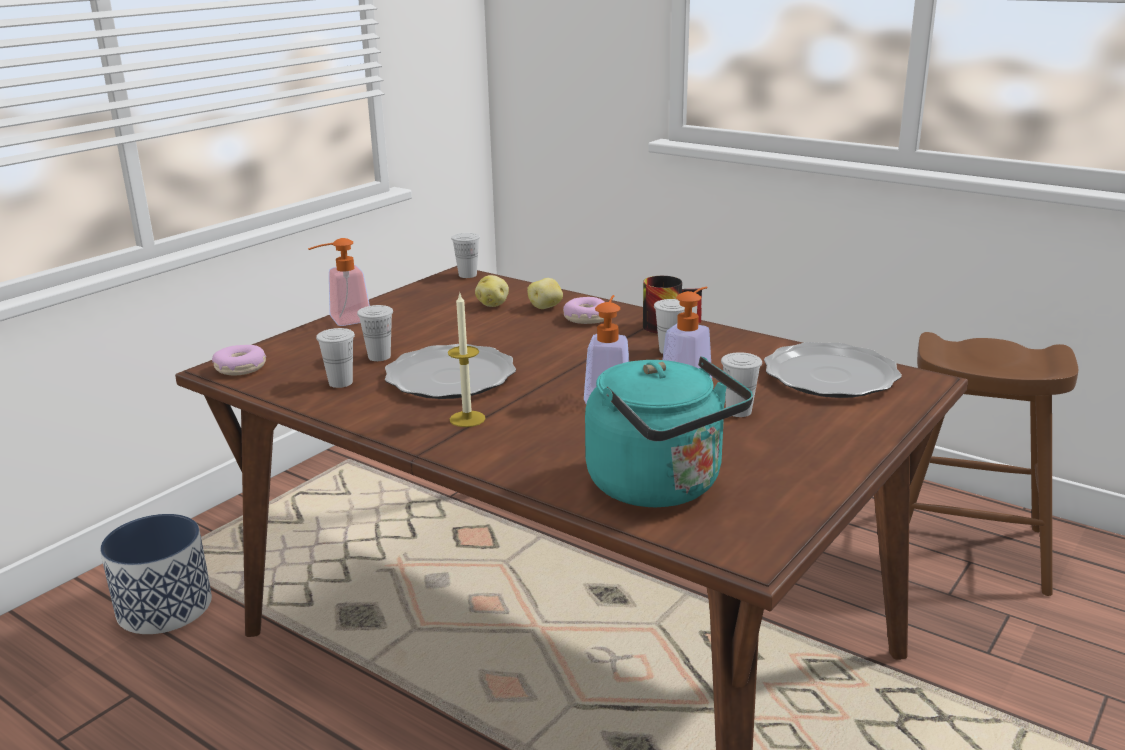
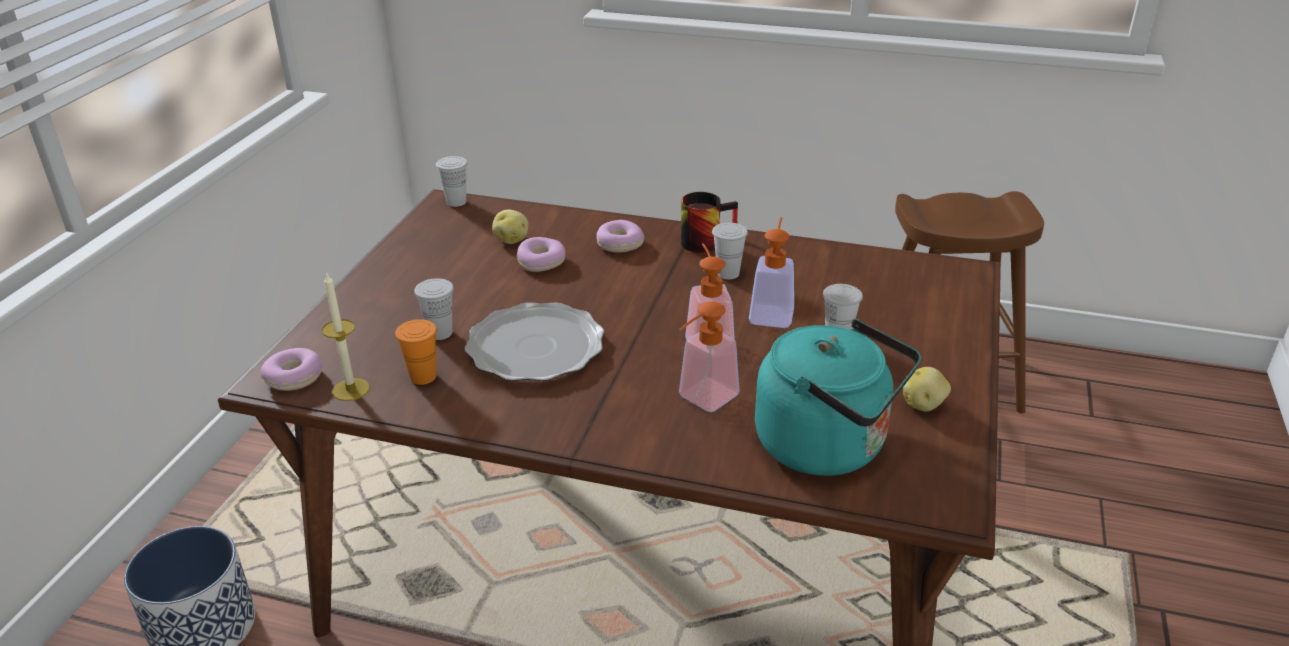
camera: 20 degrees left, 10 degrees up
soap dispenser [308,238,370,326] -> soap dispenser moved to [679,301,739,412]
white cup [316,328,355,388] -> orange cup [395,319,437,385]
candle [448,294,485,427] -> candle moved to [322,272,370,401]
potato [527,278,563,309] -> potato moved to [903,367,951,411]
plate [764,342,902,398] -> none
none -> donut [516,237,565,272]

